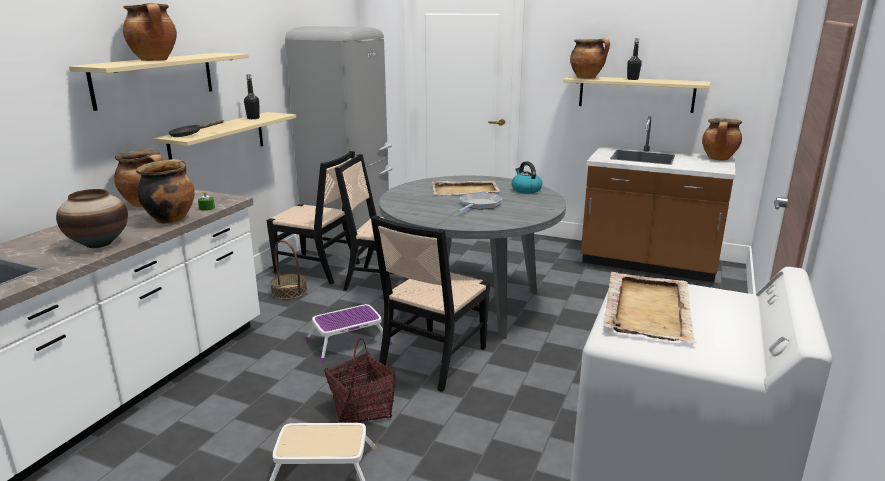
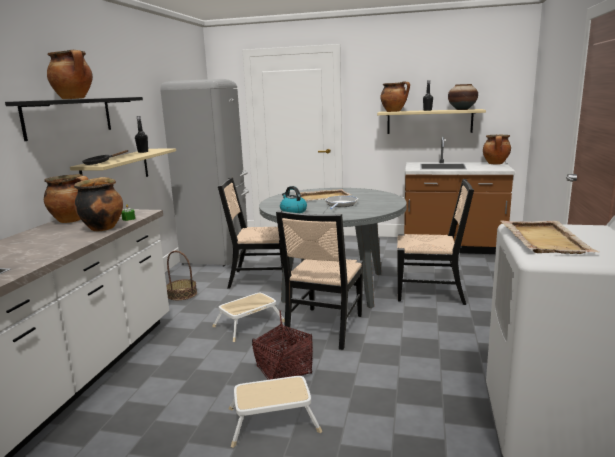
camera: 10 degrees left, 5 degrees down
vase [56,189,128,248] -> vase moved to [448,84,478,110]
beige shelf [69,53,249,111] -> black shelf [5,97,143,141]
chair [267,151,360,284] -> chair moved to [397,179,474,305]
purple step ladder [305,304,392,363] -> beige step ladder [212,293,285,342]
kettle [512,161,542,194] -> kettle moved to [280,186,307,213]

